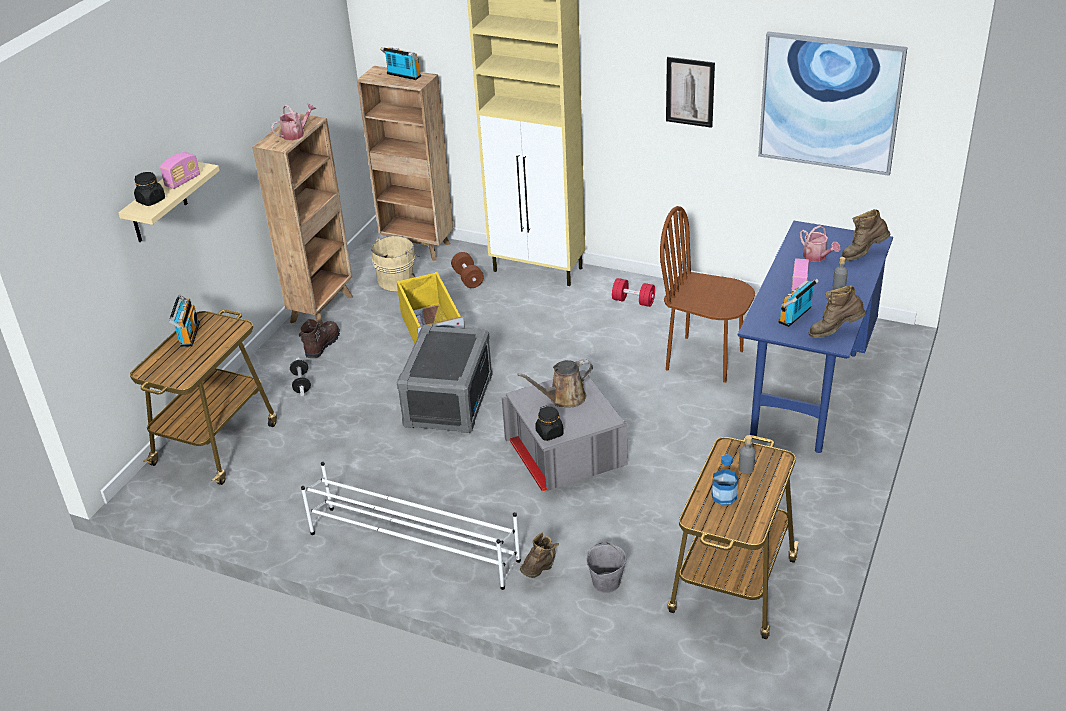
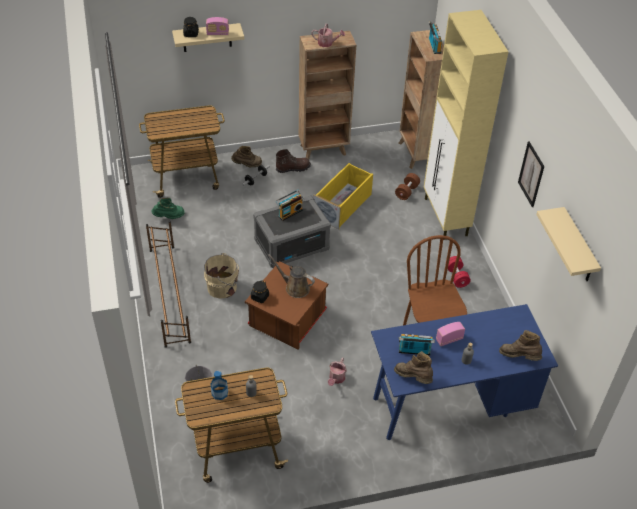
camera: 50 degrees right, 10 degrees up
radio [169,294,200,347] -> radio moved to [276,189,303,221]
white shoe rack [301,462,521,590] -> brown shoe rack [146,221,191,348]
beige bucket [371,236,420,291] -> beige bucket moved to [204,253,239,299]
grey storage box [502,370,627,492] -> brown storage box [245,261,328,350]
brown boot [520,532,559,578] -> brown boot moved to [231,146,262,167]
picture [758,31,908,176] -> beige shelf [536,207,601,281]
watering can [800,225,841,262] -> watering can moved to [328,358,347,386]
none -> green boot [152,198,185,219]

